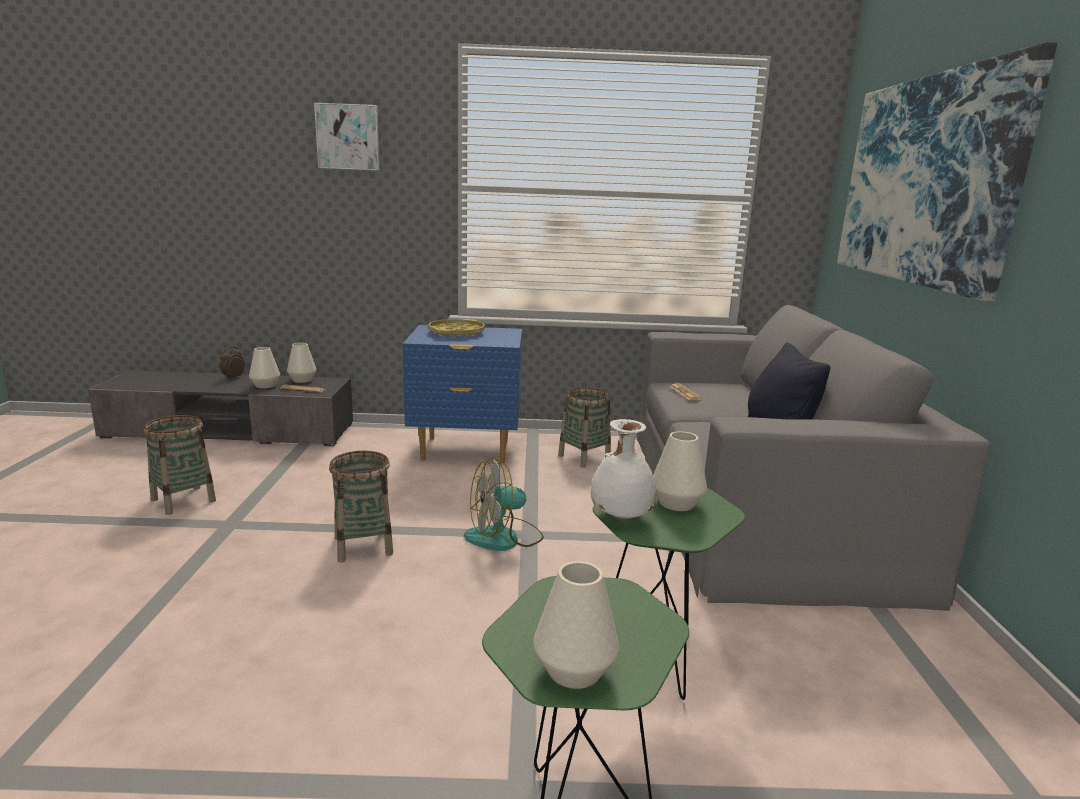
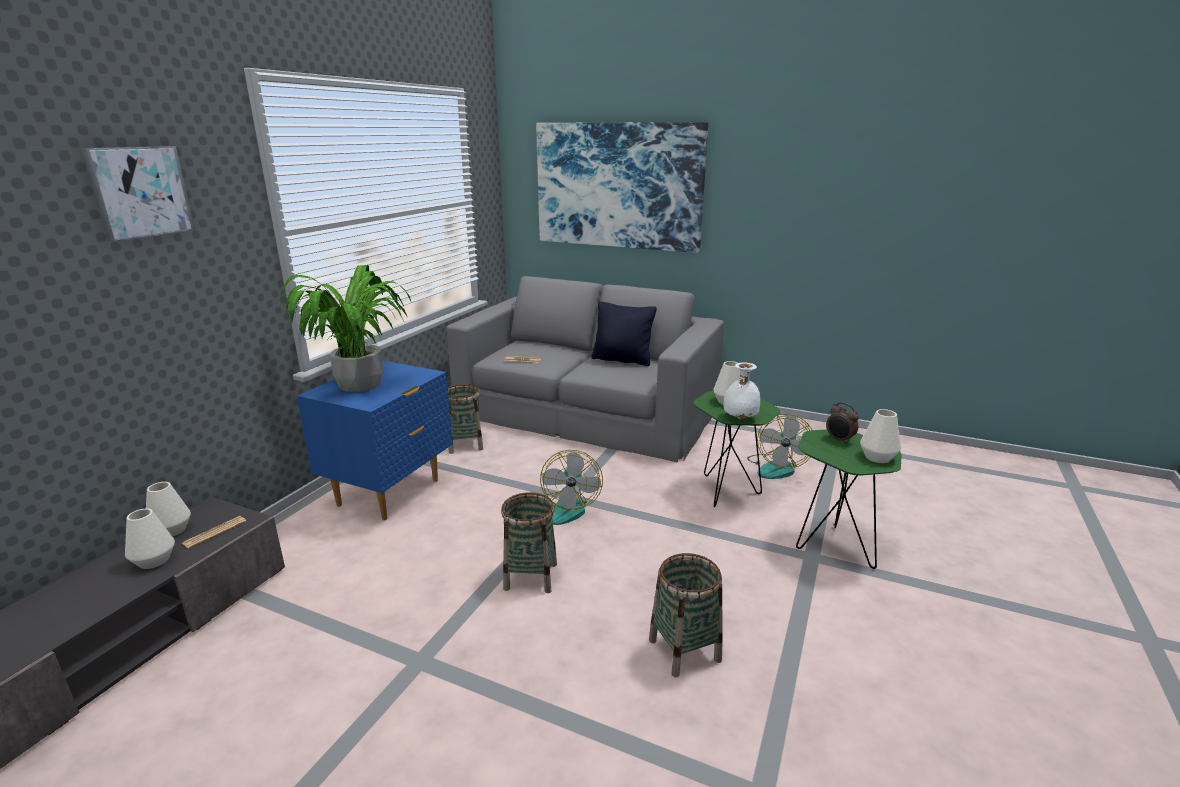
camera: 65 degrees left, 5 degrees up
basket [144,415,216,515] -> basket moved to [649,553,722,677]
alarm clock [220,346,245,379] -> alarm clock moved to [826,402,859,444]
yellow tray [428,319,485,337] -> potted plant [280,265,412,392]
none -> fan [747,414,812,479]

